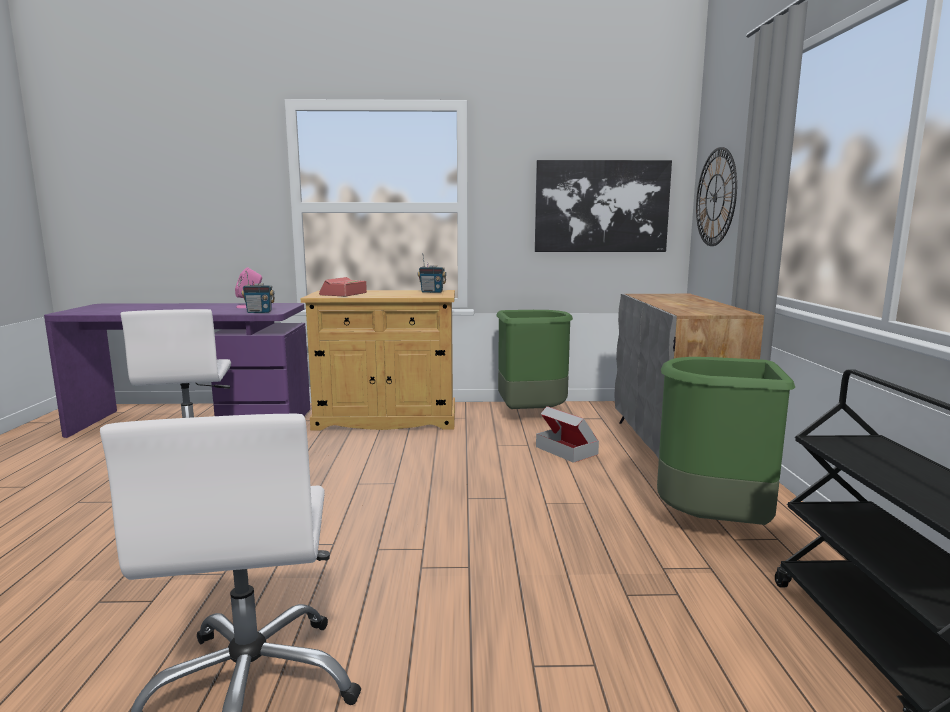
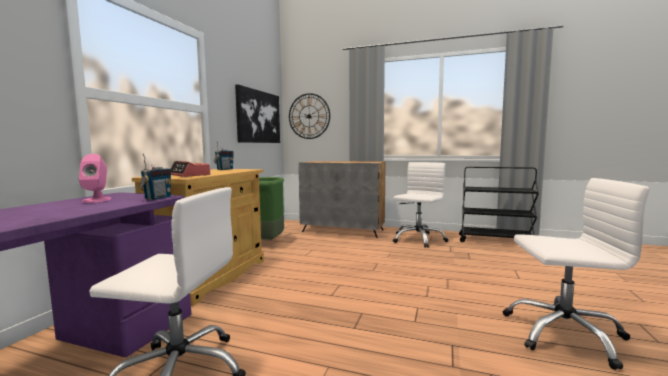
camera: 70 degrees left, 5 degrees down
cardboard box [536,406,599,463] -> none
green trash can [657,357,795,525] -> white office chair [393,162,448,248]

